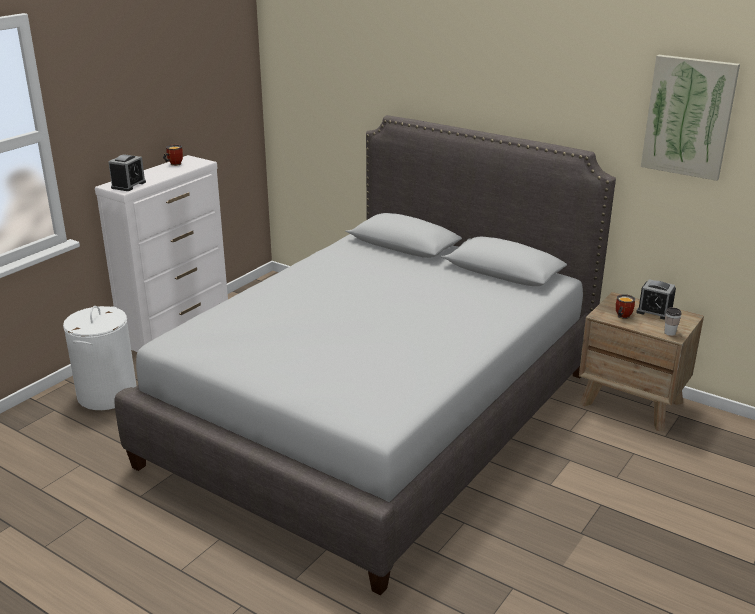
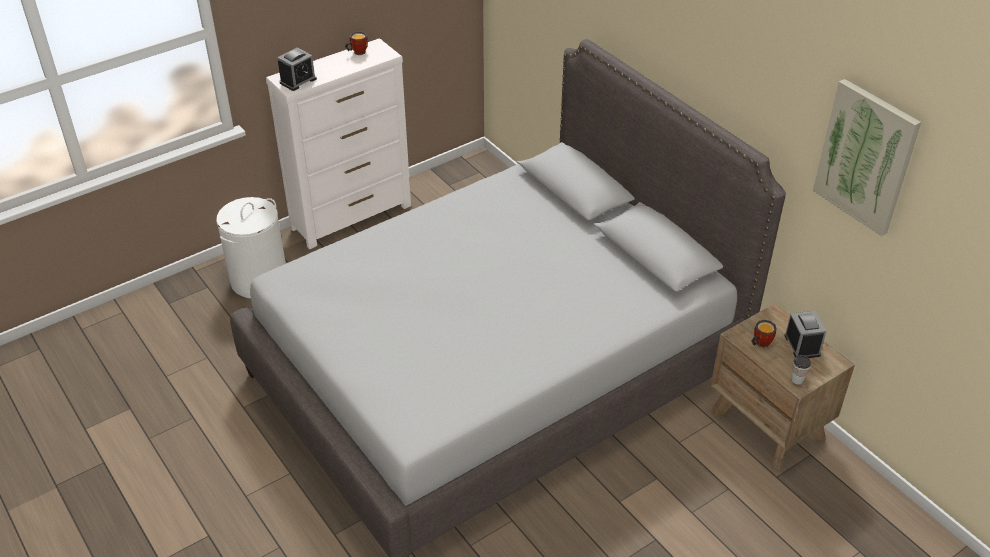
camera: 20 degrees right, 15 degrees up
alarm clock [636,279,676,320] -> alarm clock turned 150 degrees counterclockwise [784,311,826,358]

